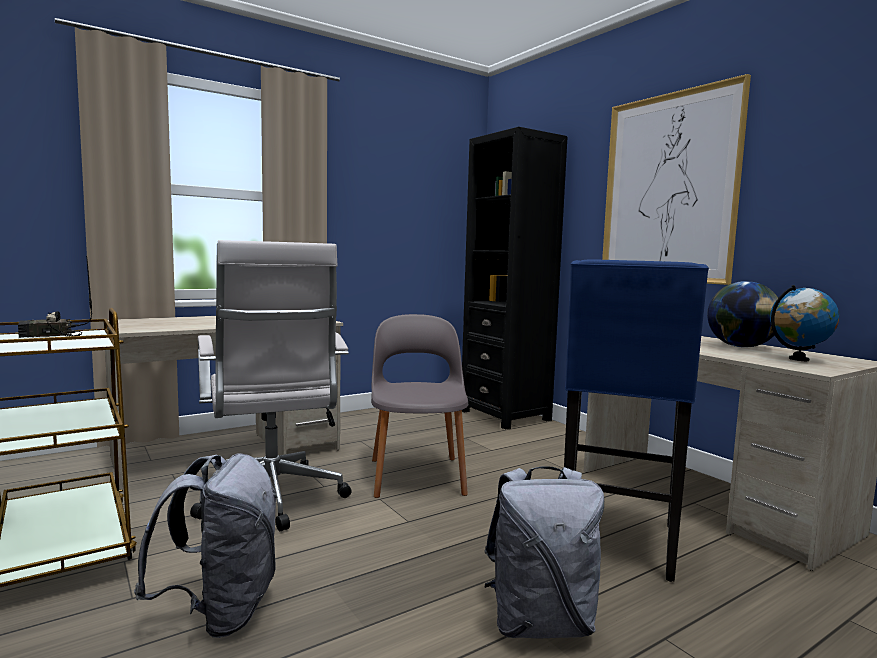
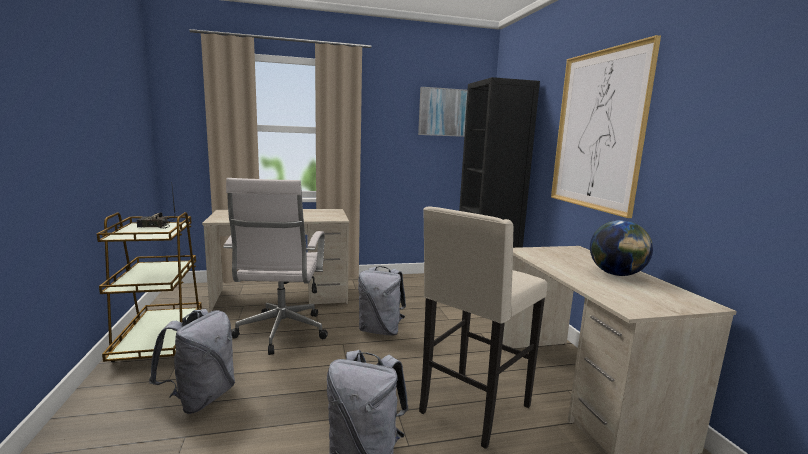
camera: 20 degrees right, 5 degrees up
grey chair [371,314,468,498] -> grey backpack [358,266,406,336]
blue stool [564,259,709,582] -> beige stool [419,206,547,449]
globe [770,285,839,361] -> none
none -> picture [418,87,467,137]

